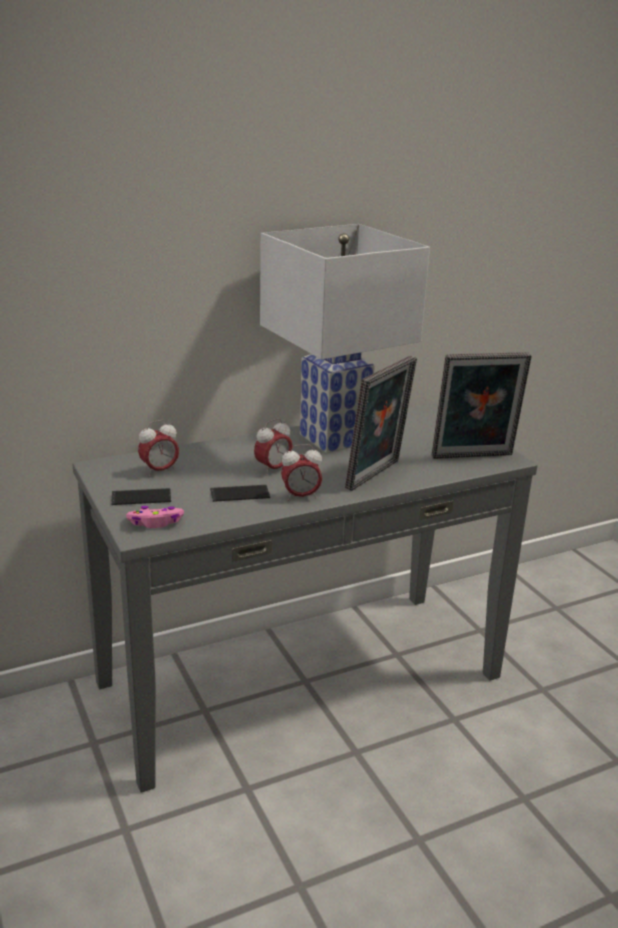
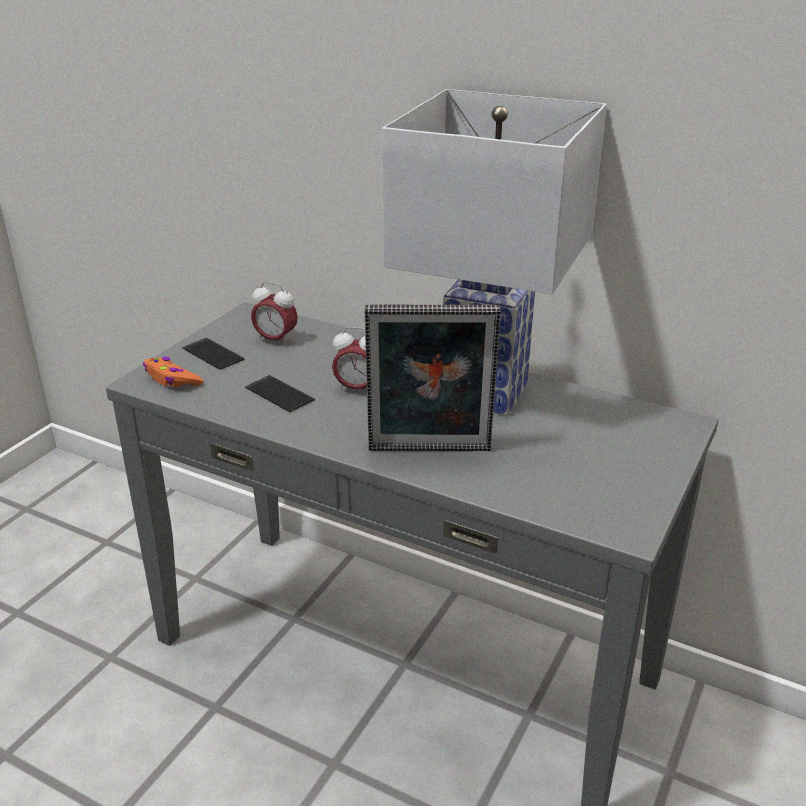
camera: 55 degrees right, 5 degrees up
pink game controller [126,506,184,528] -> orange game controller [143,357,203,387]
alarm clock [281,444,322,501] -> none
picture frame [432,352,532,459] -> none

